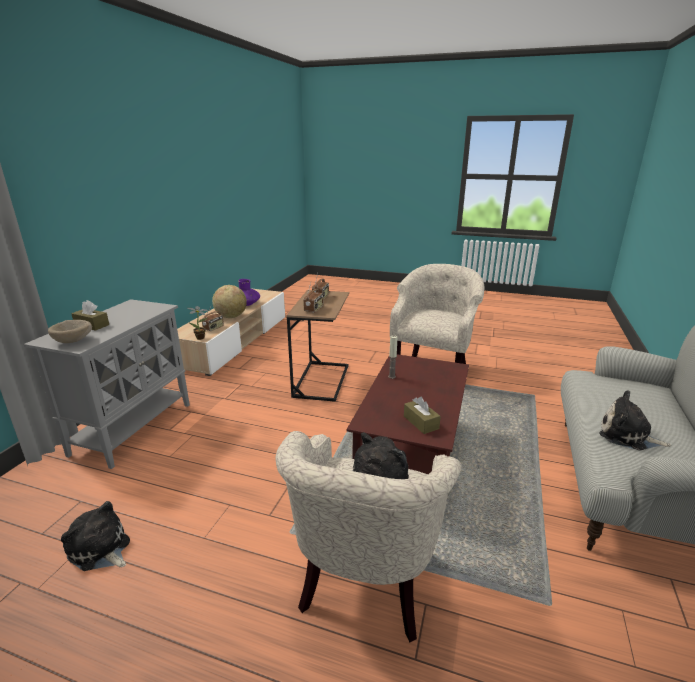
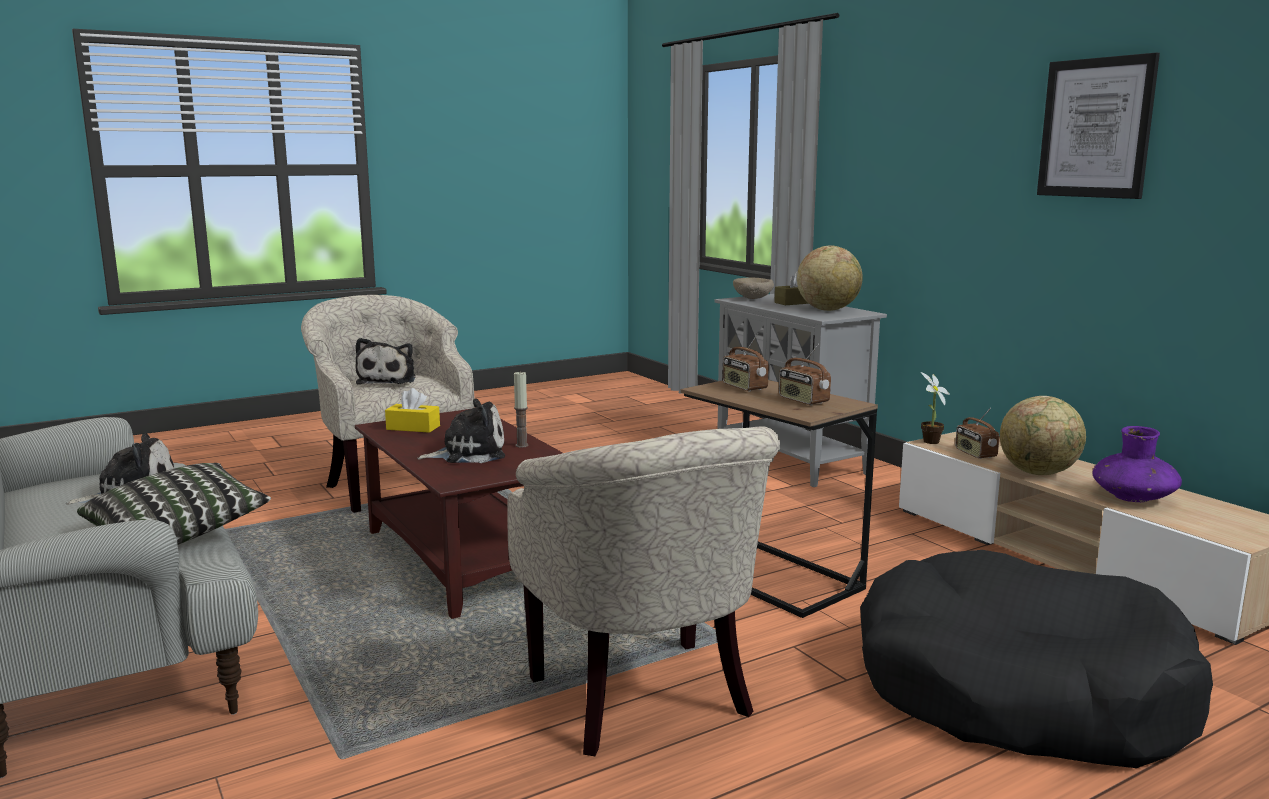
camera: 130 degrees right, 10 degrees down
plush toy [61,501,130,571] -> plush toy moved to [417,399,505,463]
brown tissue box [404,397,441,434] -> yellow tissue box [385,388,440,433]
none -> pillow [77,463,271,545]
none -> globe [797,245,863,311]
none -> black dog bed [860,550,1213,768]
none -> picture [1037,53,1160,199]

